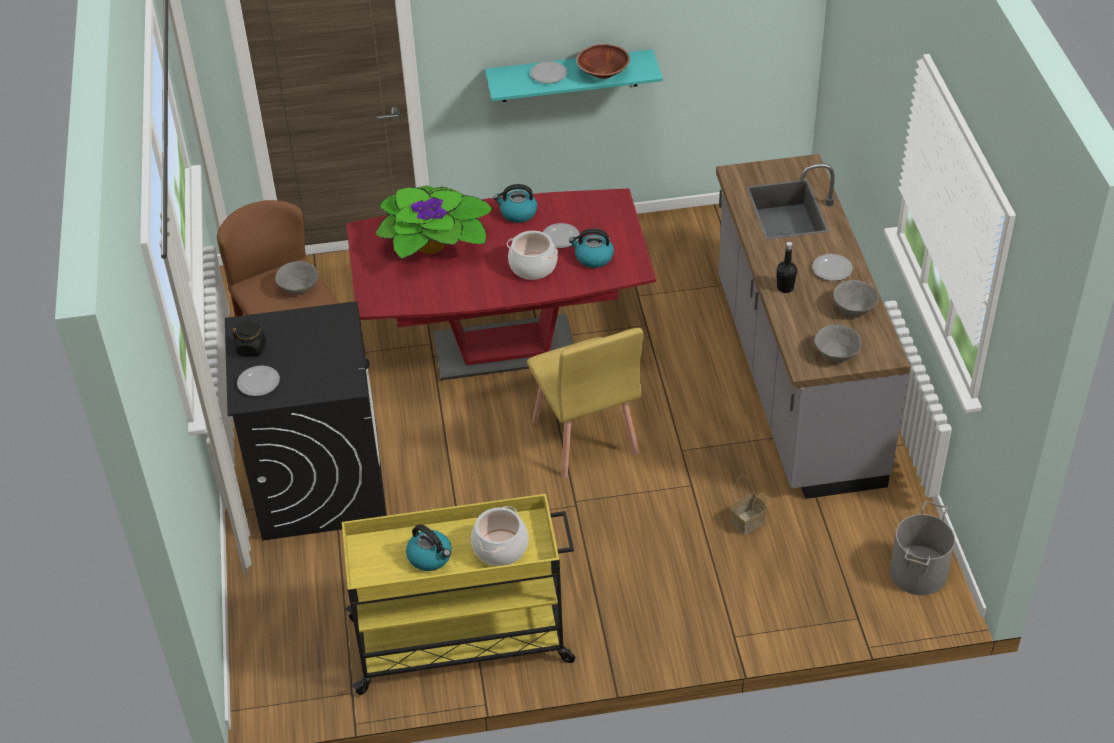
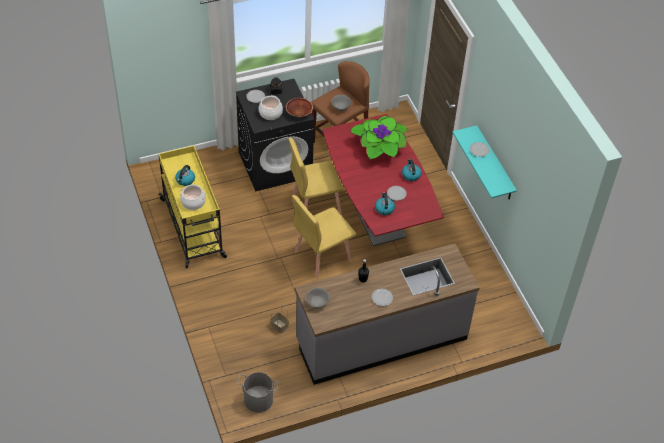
camera: 75 degrees right, 5 degrees up
cooking pot [507,231,558,280] -> cooking pot moved to [259,95,283,120]
brown bowl [576,44,630,79] -> brown bowl moved to [286,98,313,117]
grey bowl [833,280,878,317] -> none
none -> yellow chair [288,137,346,215]

